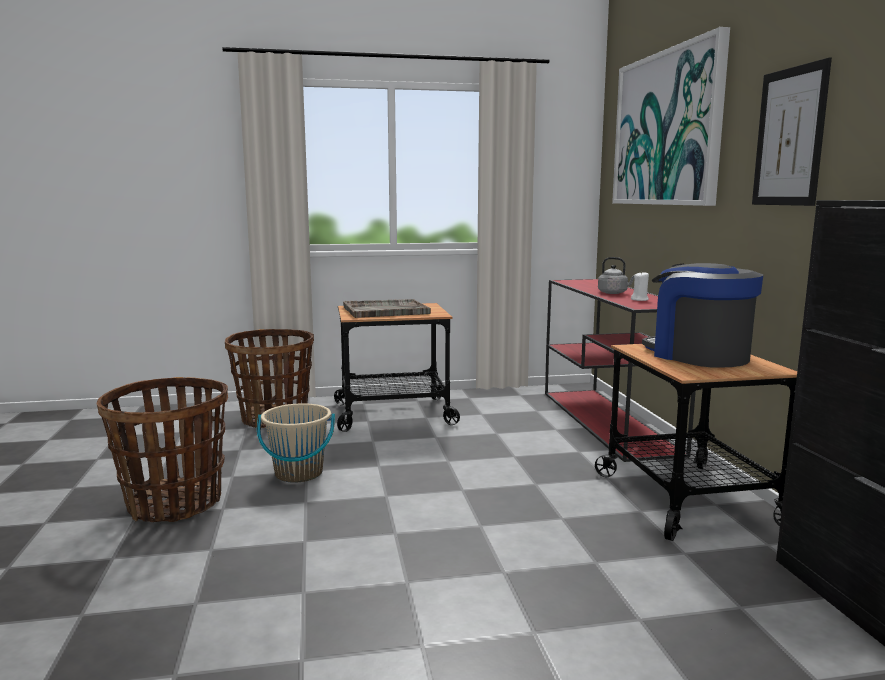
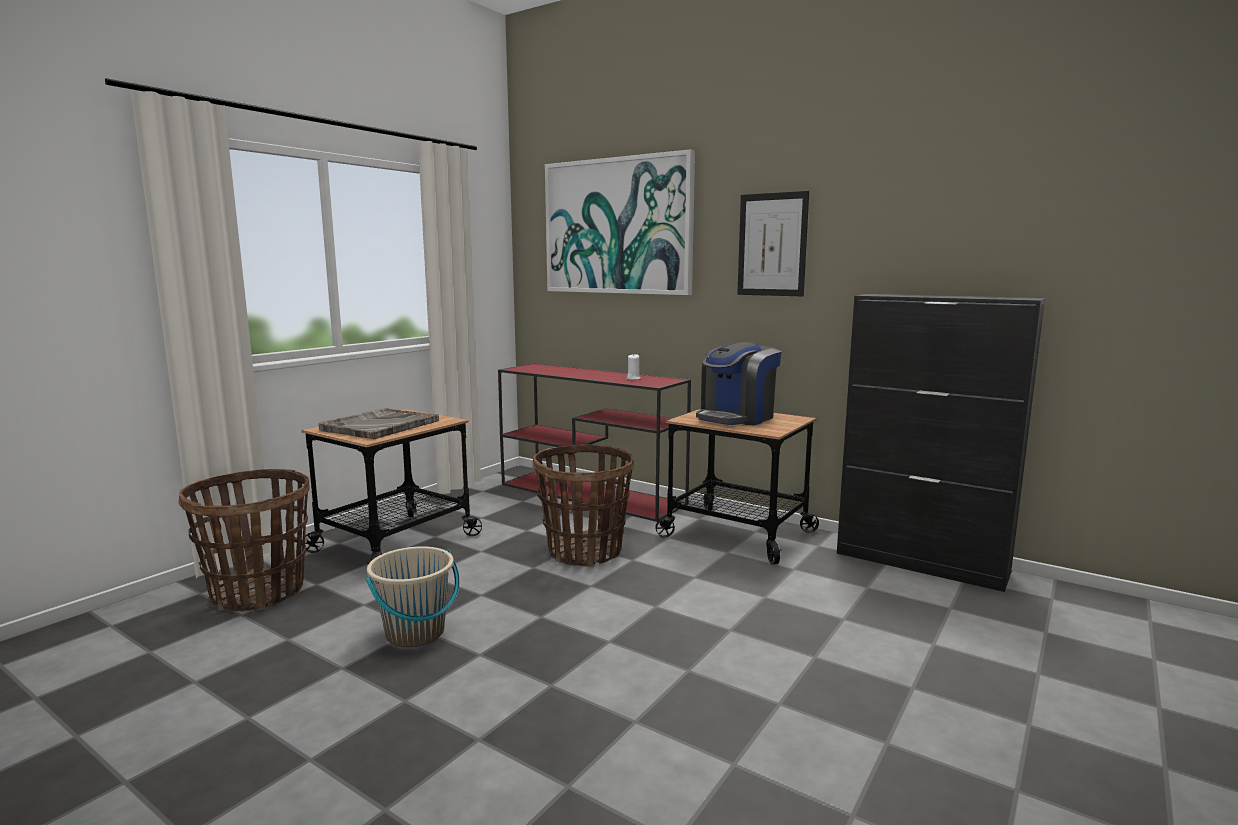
camera: 45 degrees left, 0 degrees up
basket [96,377,228,522] -> basket moved to [532,445,634,567]
grey kettle [598,257,634,294] -> none
coffee machine [642,263,764,368] -> coffee machine turned 60 degrees counterclockwise [696,342,782,425]

